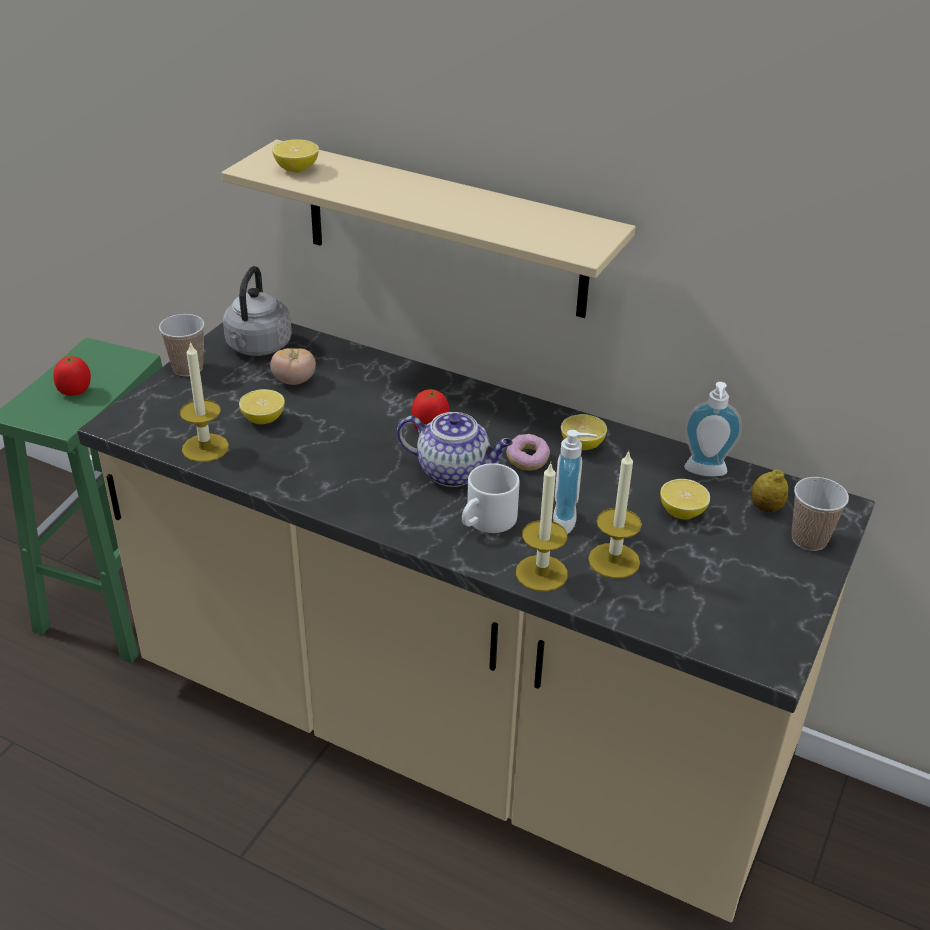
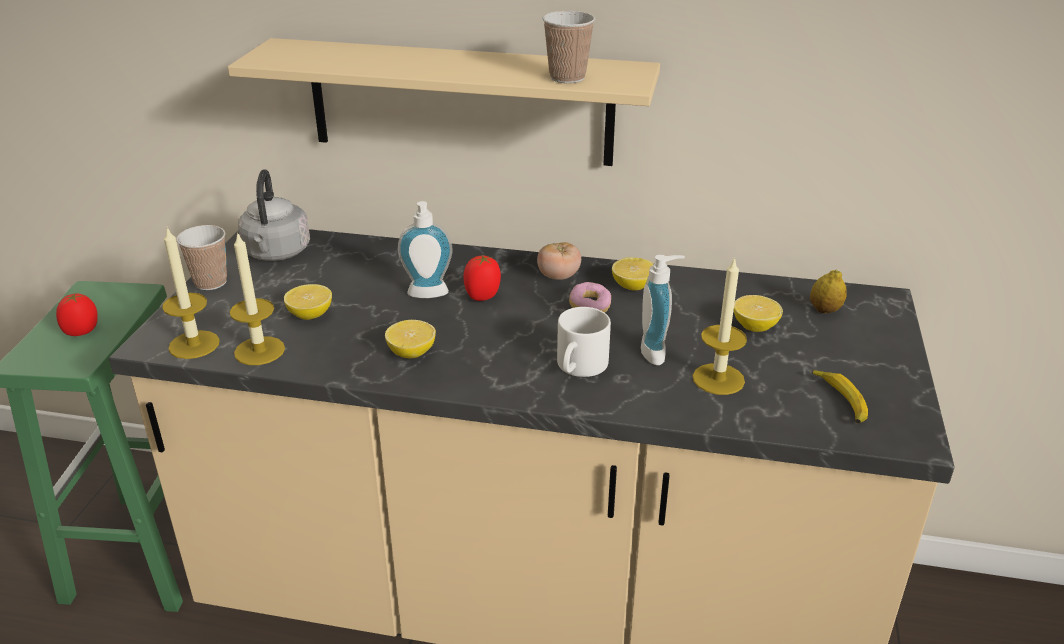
camera: 15 degrees left, 5 degrees down
tomato [270,347,316,385] -> tomato moved to [537,242,581,280]
lemon [272,139,319,173] -> lemon moved to [385,320,436,358]
teapot [397,412,513,487] -> none
candle [516,462,568,592] -> candle moved to [162,227,220,359]
soap dispenser [684,382,742,477] -> soap dispenser moved to [398,201,453,298]
cup [792,477,849,551] -> cup moved to [542,11,595,83]
none -> banana [812,370,868,424]

